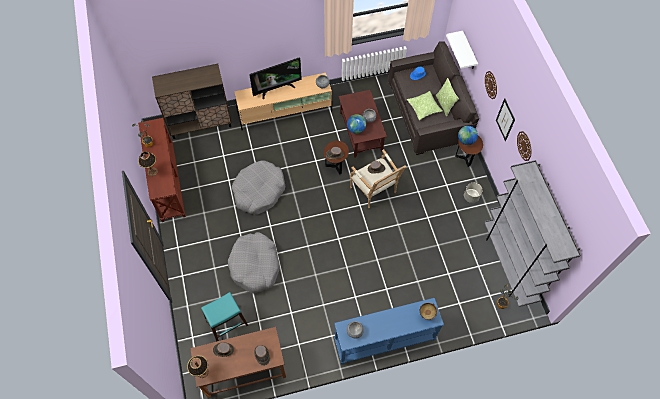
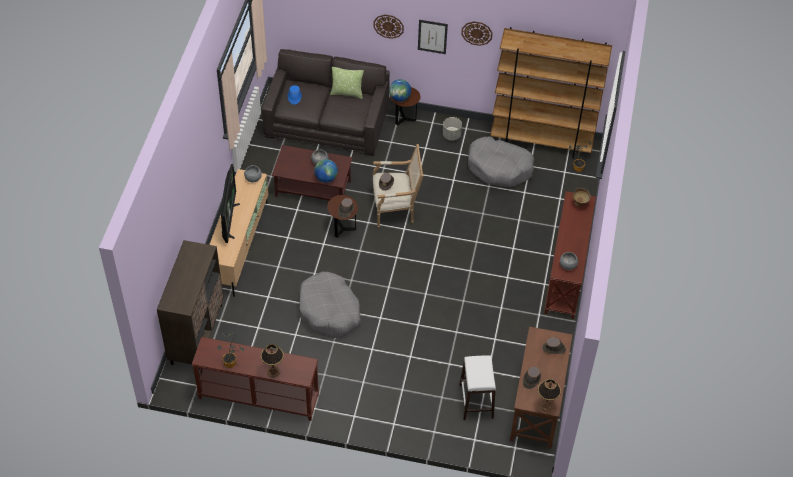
camera: 65 degrees left, 10 degrees down
turquoise stool [201,292,248,342] -> white stool [459,356,496,420]
grey dog bed [228,232,280,294] -> grey dog bed moved to [468,136,534,187]
blue console table [334,298,444,365] -> brown console table [544,191,596,319]
pillow [407,91,442,120] -> none
white shelf [446,31,478,69] -> none
grey bookcase [484,160,581,307] -> brown bookcase [490,27,612,158]

